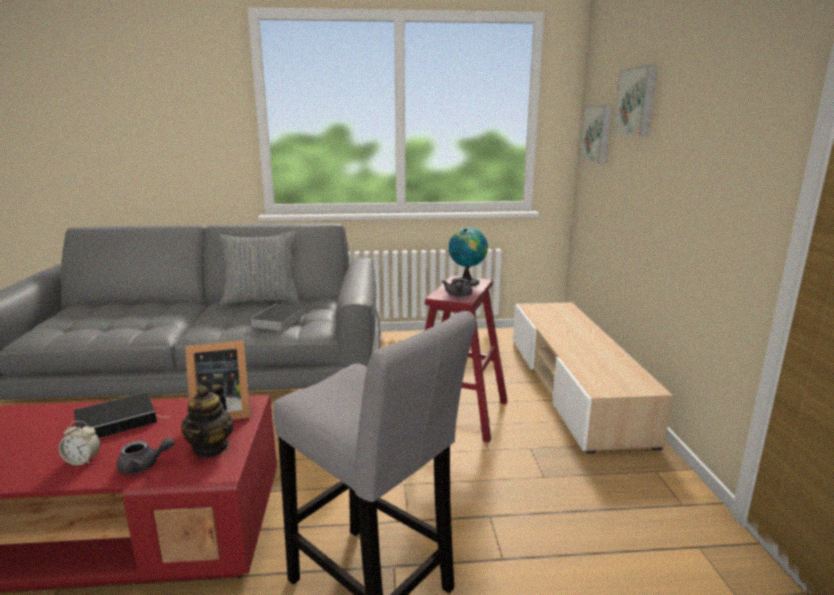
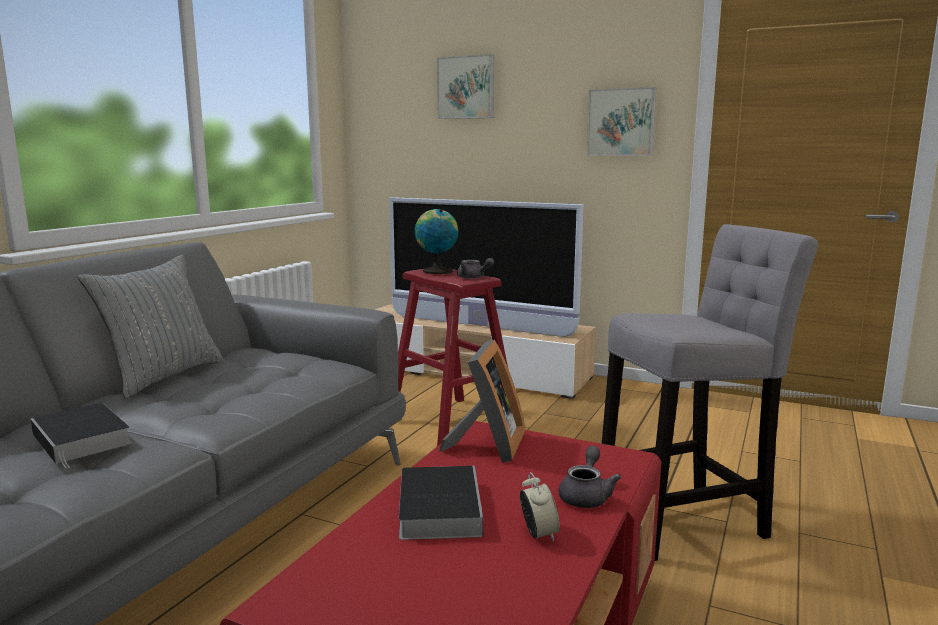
camera: 60 degrees left, 5 degrees down
alarm clock [59,421,100,465] -> alarm clock turned 45 degrees counterclockwise [520,472,560,542]
teapot [181,384,234,457] -> none
book [248,303,305,331] -> book moved to [31,403,131,468]
picture [579,105,612,164] -> picture moved to [587,87,656,156]
none -> television [389,197,584,337]

